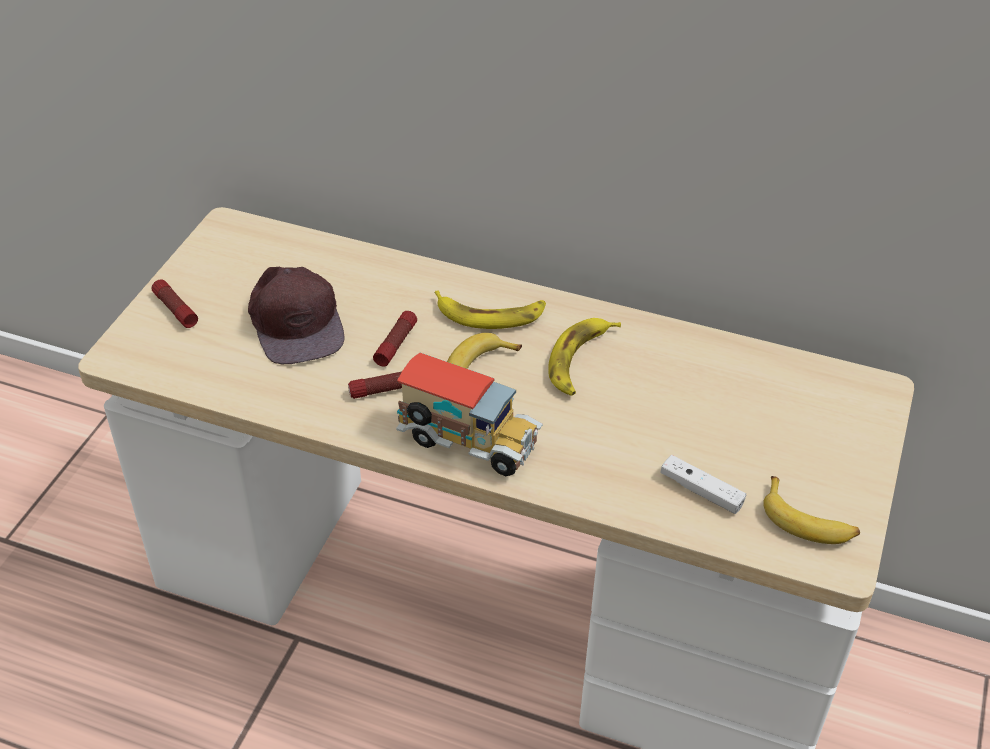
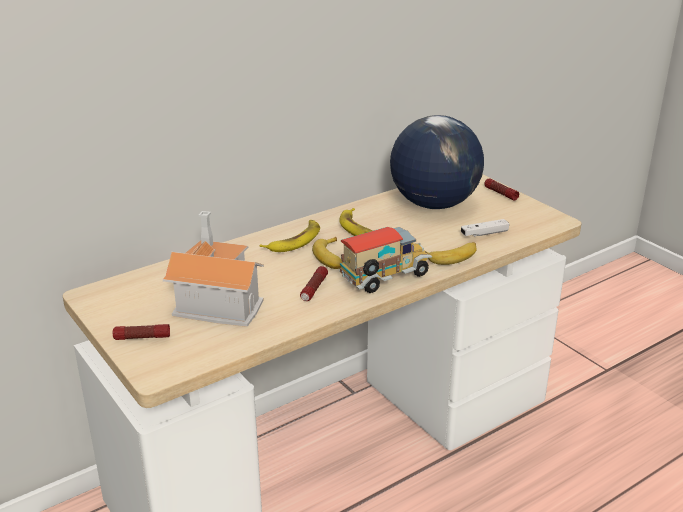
camera: 55 degrees left, 15 degrees down
brown cap [248,267,344,364] -> toy house [163,211,264,327]
flashlight [373,311,417,367] -> flashlight moved to [484,178,519,201]
banana [763,476,860,544] -> banana moved to [427,242,477,265]
none -> globe [390,115,484,209]

